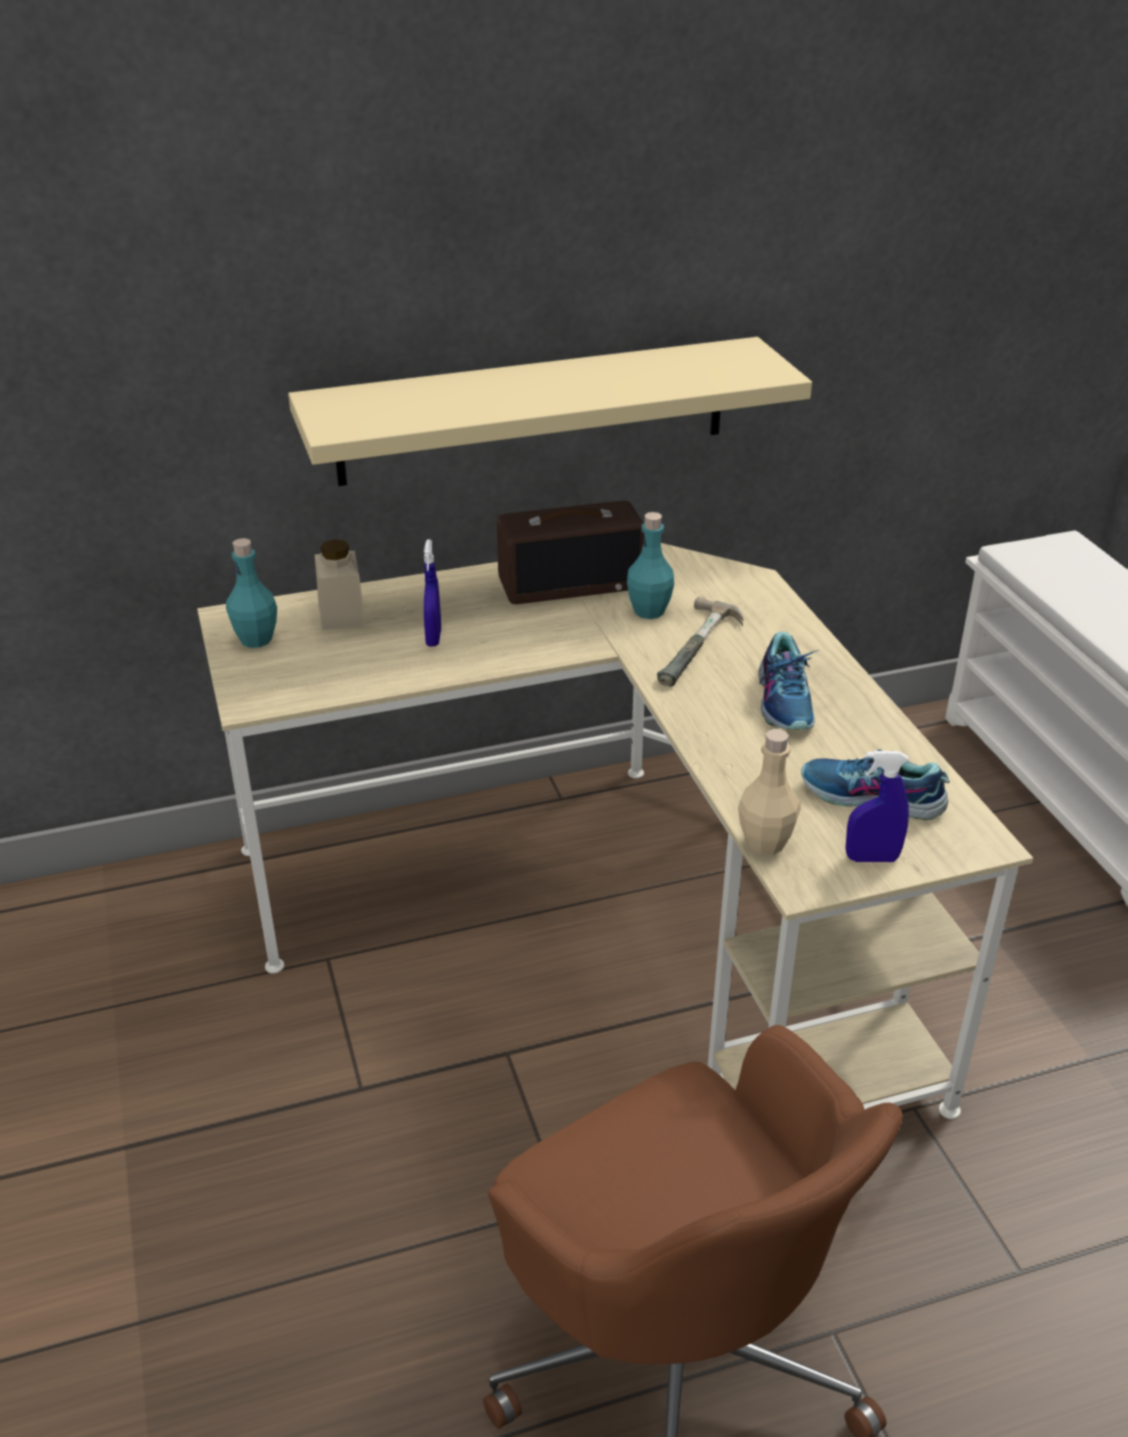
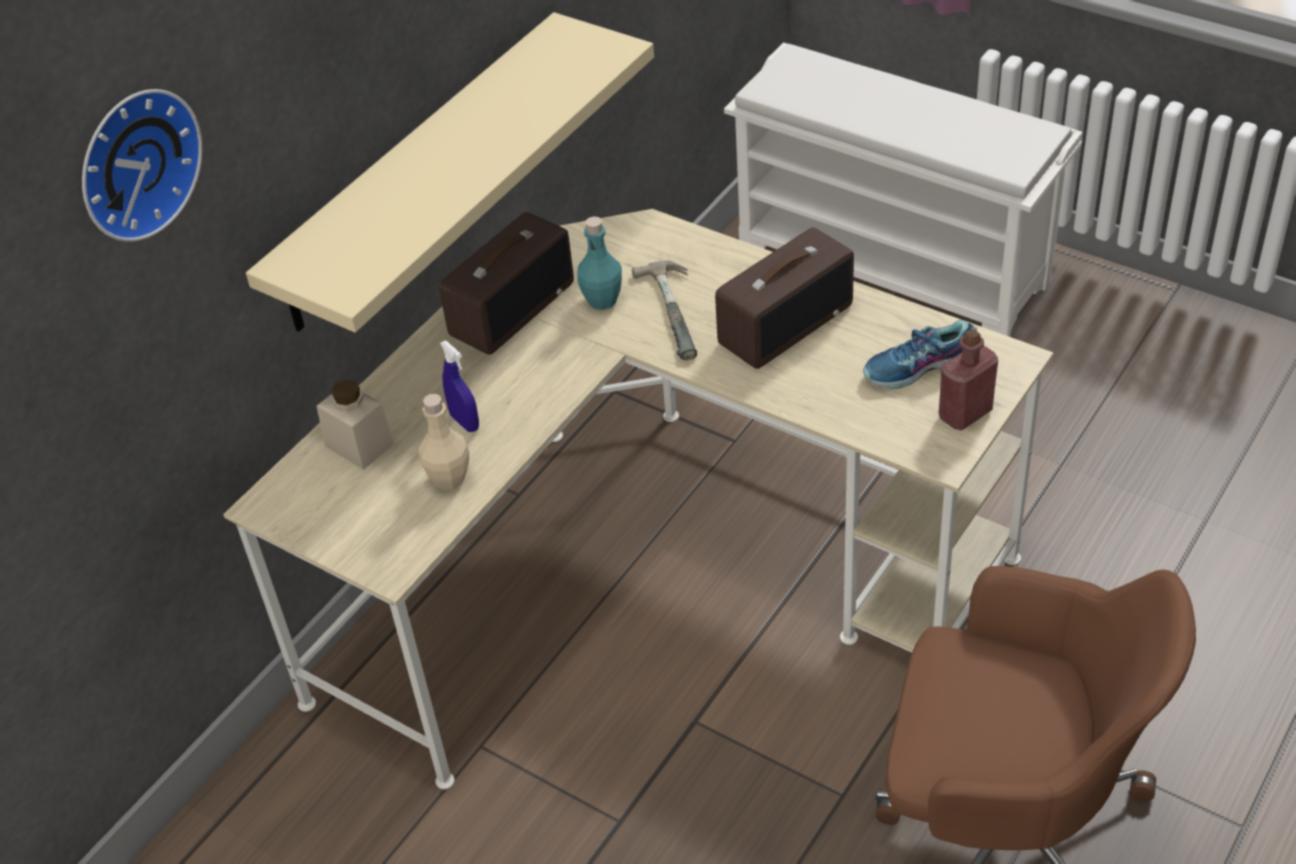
camera: 35 degrees left, 10 degrees up
turquoise bottle [226,538,277,648] -> none
beige bottle [738,729,801,855] -> beige bottle moved to [418,394,469,490]
shoe [758,632,819,730] -> radio [715,227,854,369]
blue spray bottle [845,751,909,862] -> red bottle [939,329,998,430]
none -> wall clock [82,89,202,241]

